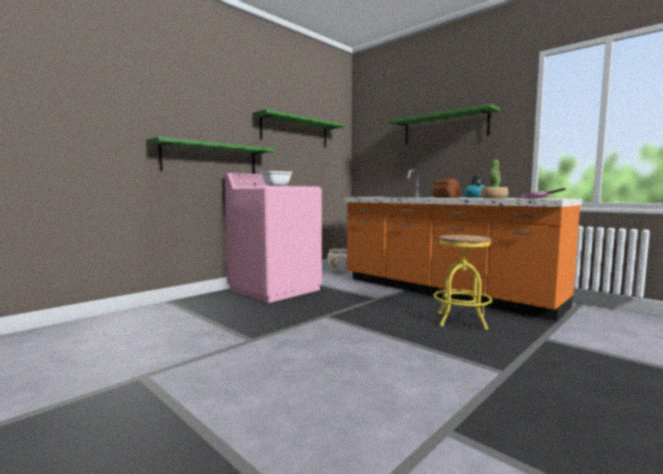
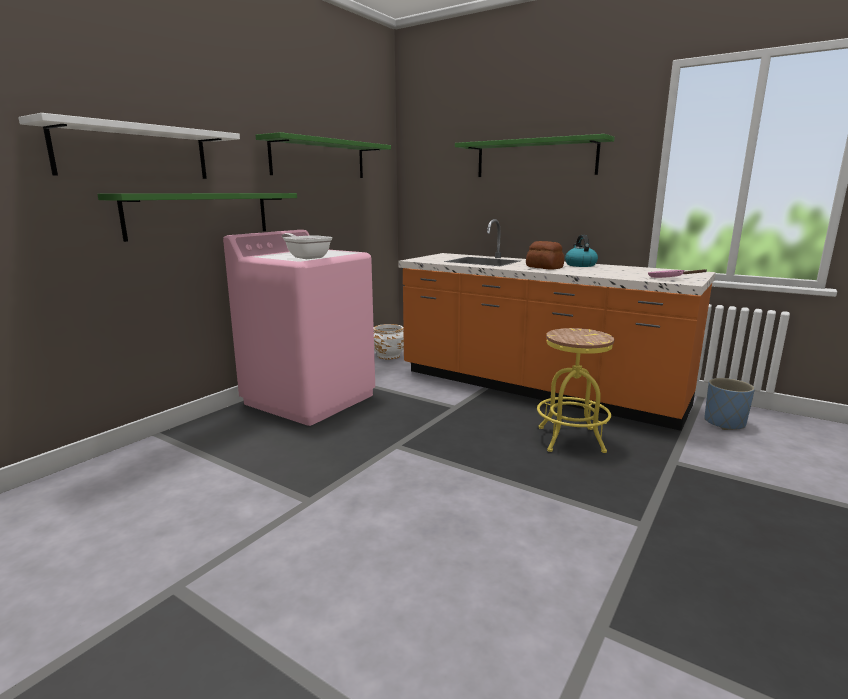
camera: 10 degrees left, 10 degrees up
potted plant [481,160,508,199] -> none
none -> white shelf [18,113,240,179]
none -> blue planter [705,378,755,430]

